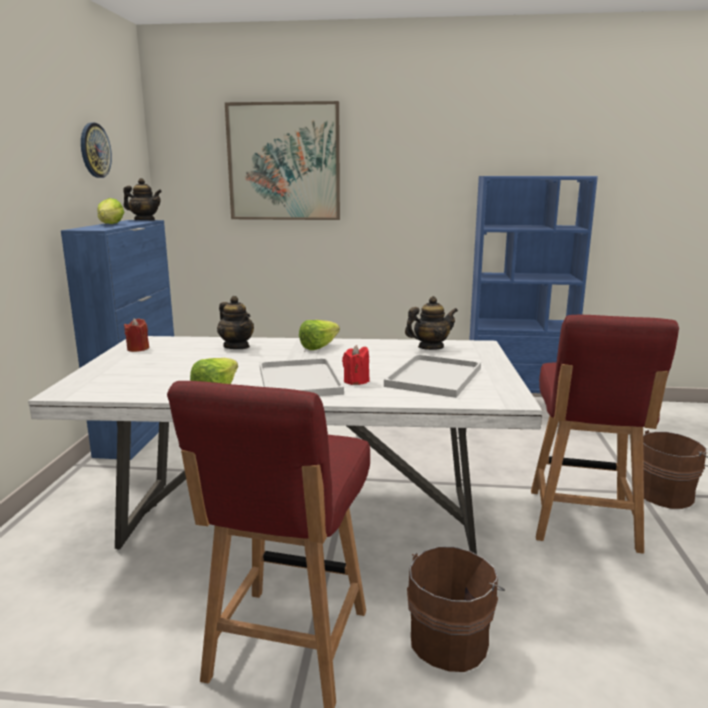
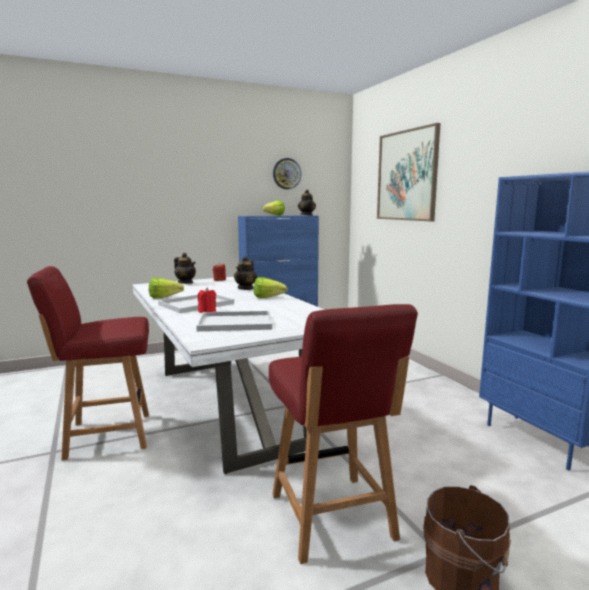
camera: 60 degrees right, 5 degrees down
teapot [405,296,458,350] -> teapot moved to [174,253,196,284]
brown bucket [407,546,505,672] -> none
red chair [531,315,679,554] -> red chair turned 90 degrees counterclockwise [269,304,418,564]

